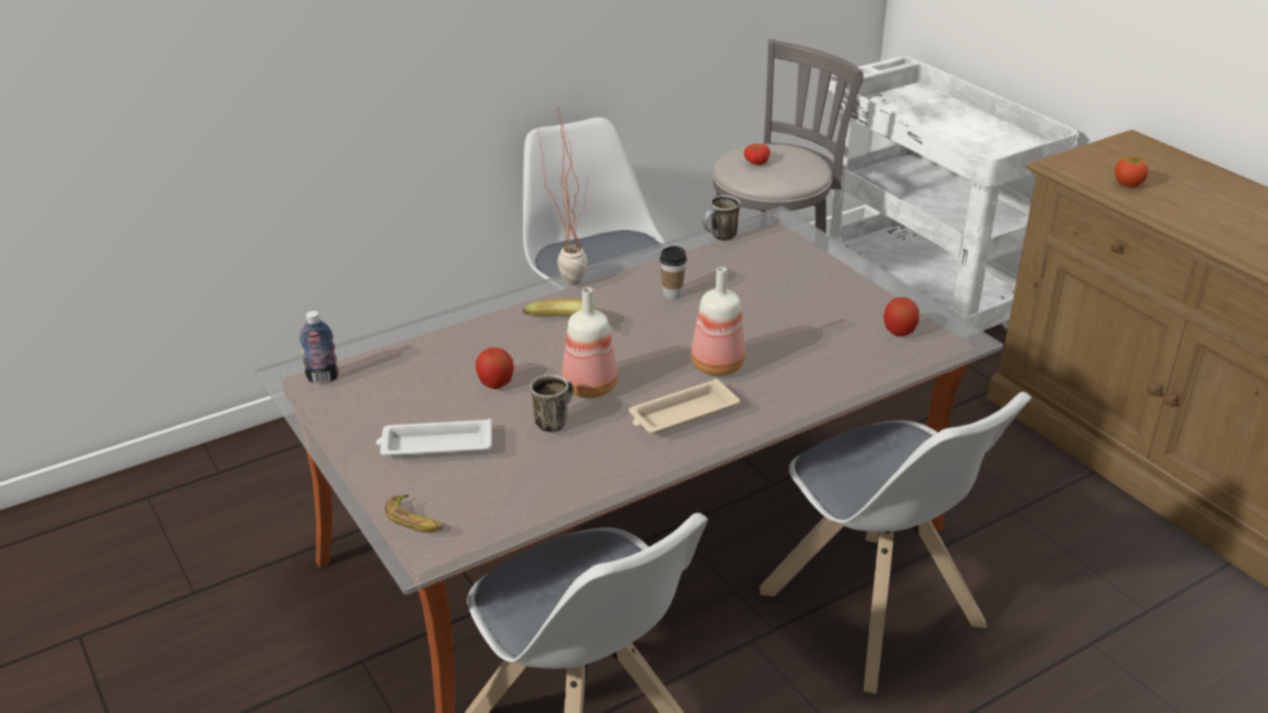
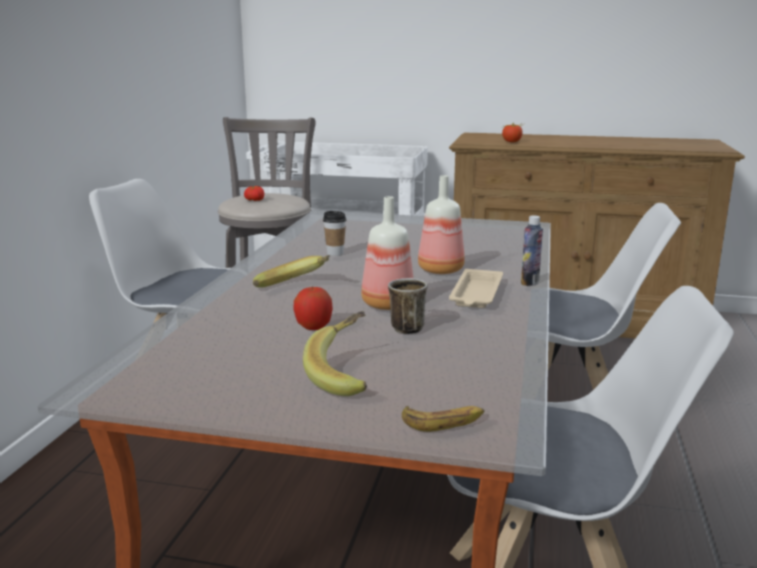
camera: 45 degrees left, 15 degrees down
bottle [299,311,339,383] -> bottle moved to [521,215,543,286]
white tray [376,419,492,458] -> banana [303,311,367,396]
potted plant [538,108,588,285] -> none
mug [703,195,741,240] -> none
apple [883,297,919,337] -> none

